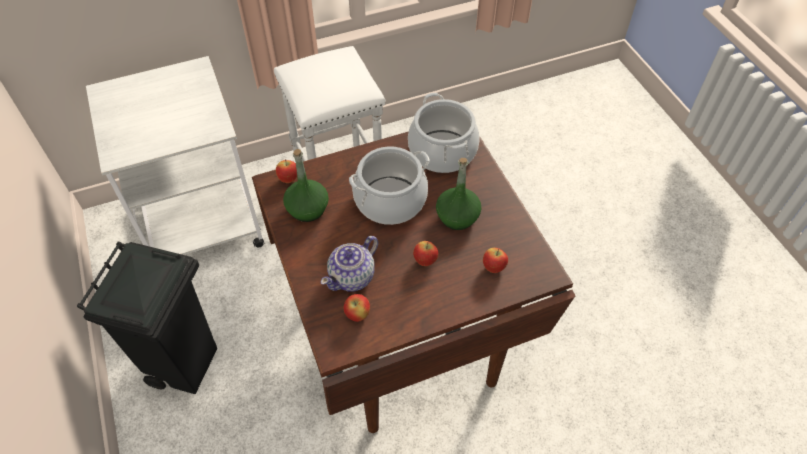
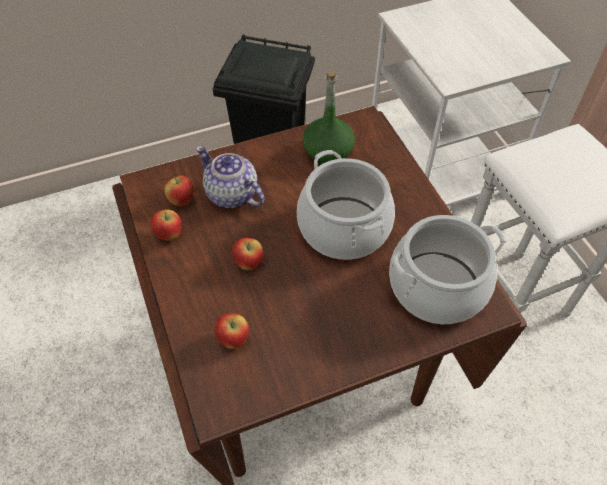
camera: 90 degrees right, 0 degrees up
apple [276,159,297,183] -> apple moved to [150,209,182,241]
green bottle [436,158,481,230] -> none

